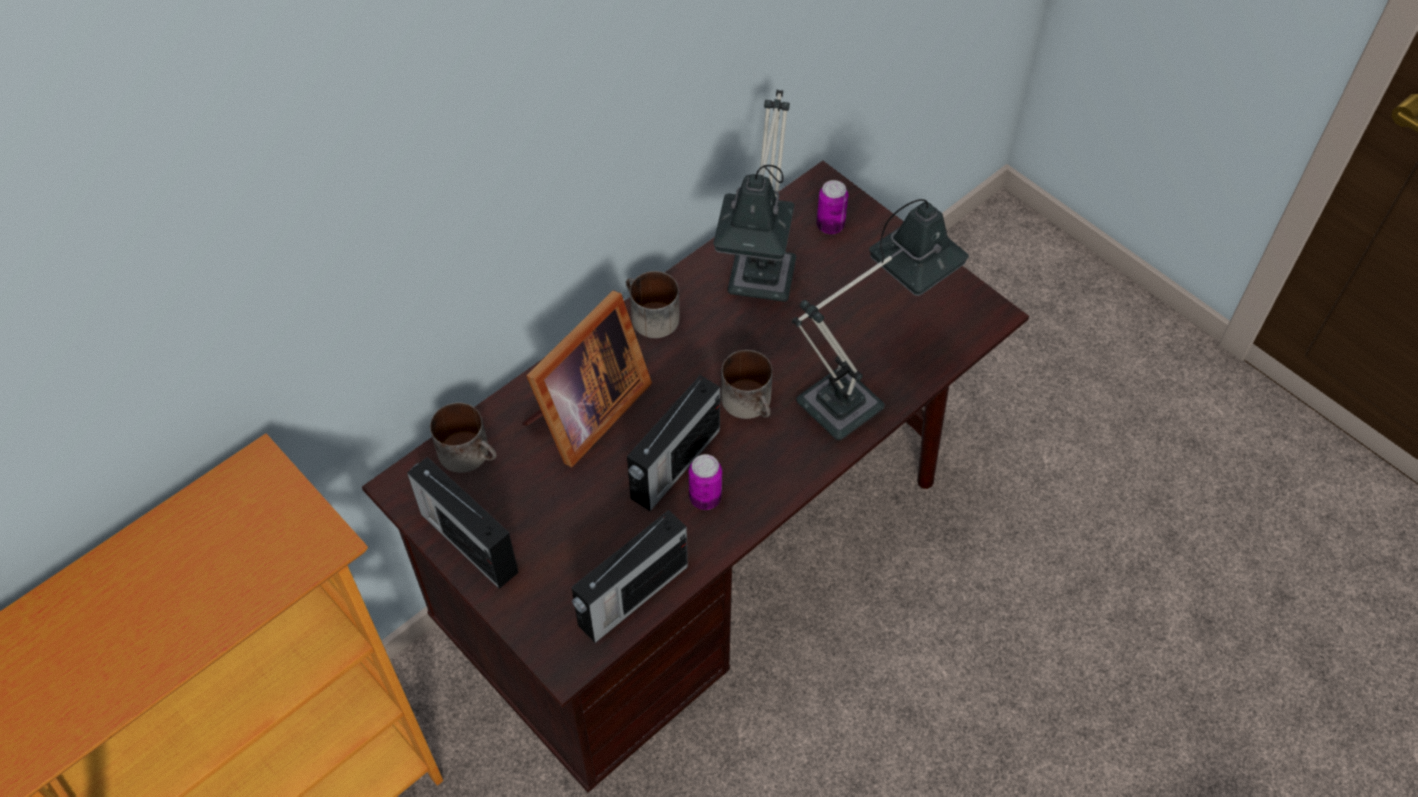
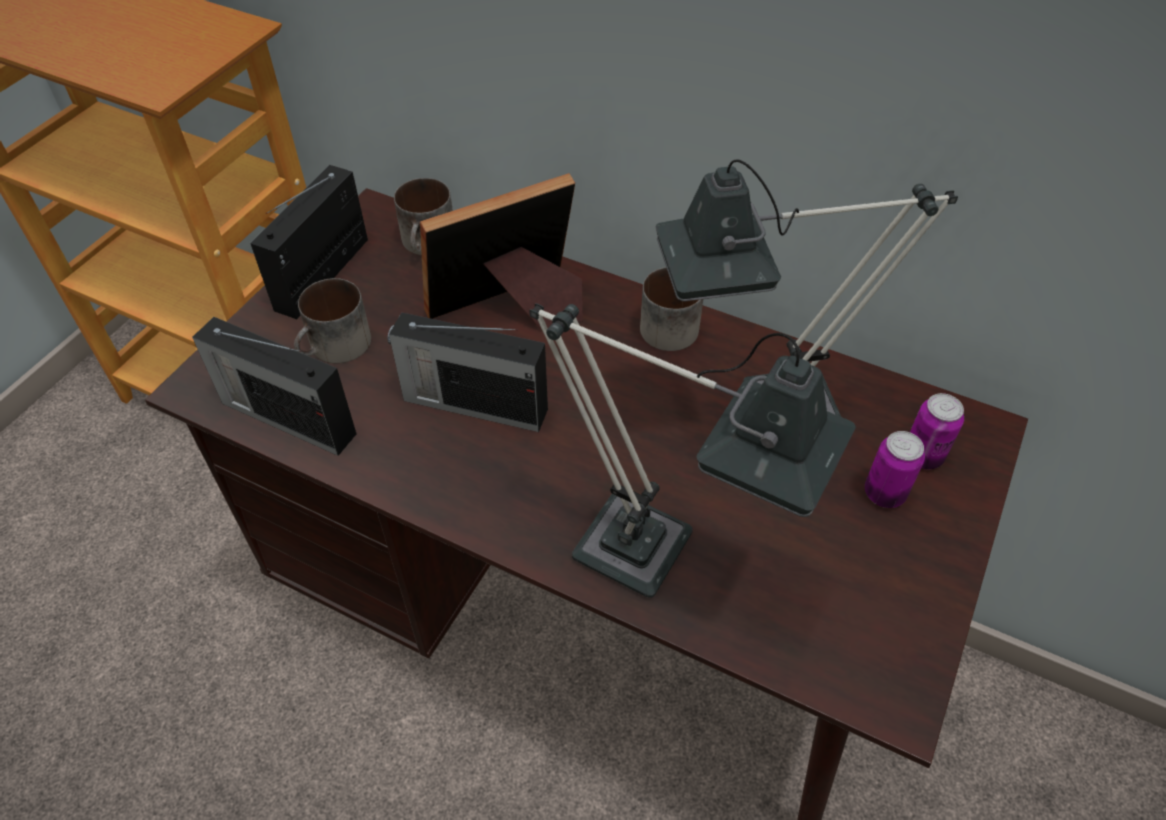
camera: 70 degrees right, 5 degrees down
picture frame [522,290,652,467] -> picture frame turned 135 degrees clockwise [420,173,583,330]
can [689,454,722,510] -> can moved to [865,431,925,508]
mug [721,350,773,419] -> mug moved to [294,278,371,363]

